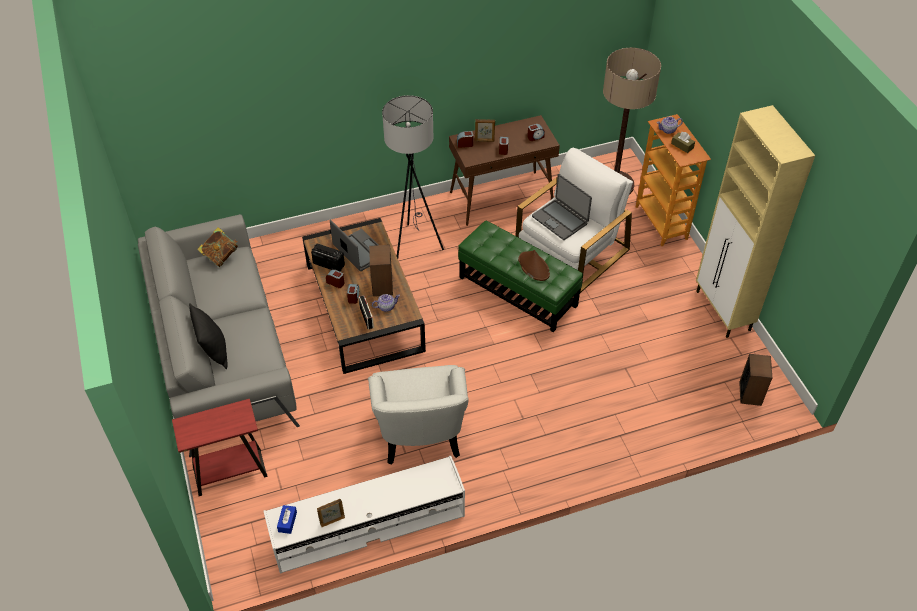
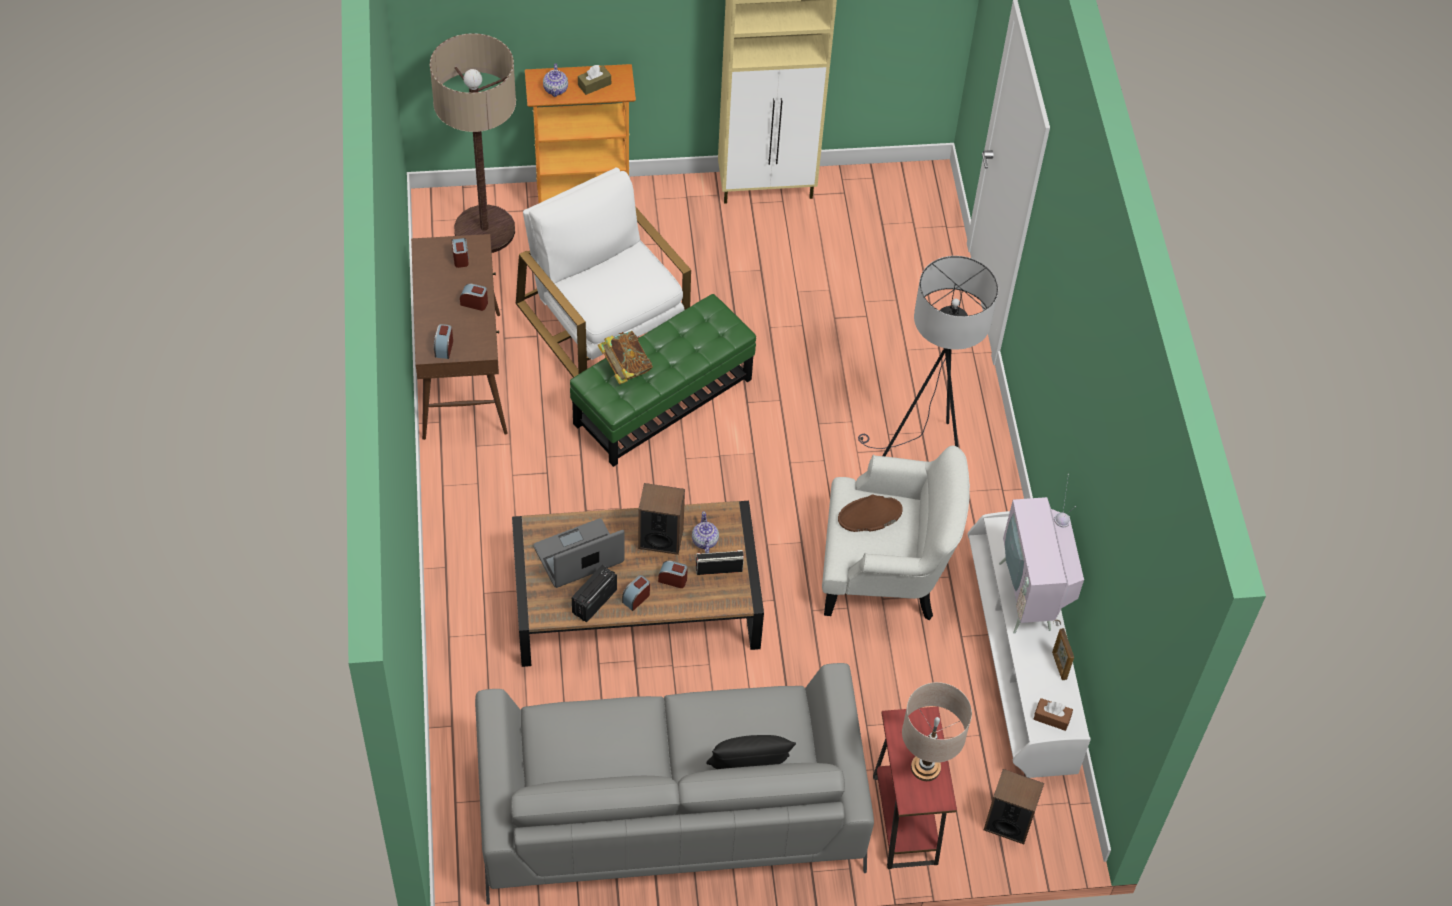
camera: 80 degrees left, 5 degrees up
book [197,227,238,267] -> book moved to [598,331,653,385]
blue tissue box [277,505,297,534] -> brown tissue box [1033,698,1073,731]
grey floor lamp [382,95,444,258] -> grey floor lamp moved to [858,256,998,456]
picture frame [475,119,495,142] -> none
brown hat [518,250,550,281] -> brown hat moved to [838,495,903,532]
laptop [532,174,592,240] -> none
speaker [739,354,772,406] -> speaker moved to [984,769,1044,844]
none -> beige table lamp [902,682,972,781]
none -> television [999,474,1084,634]

